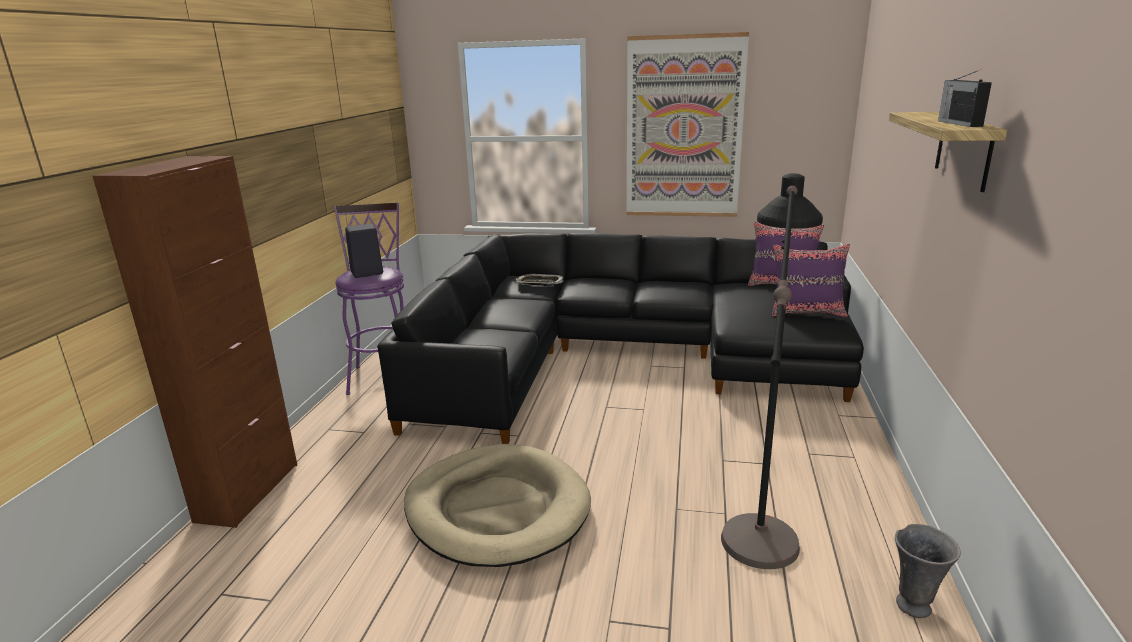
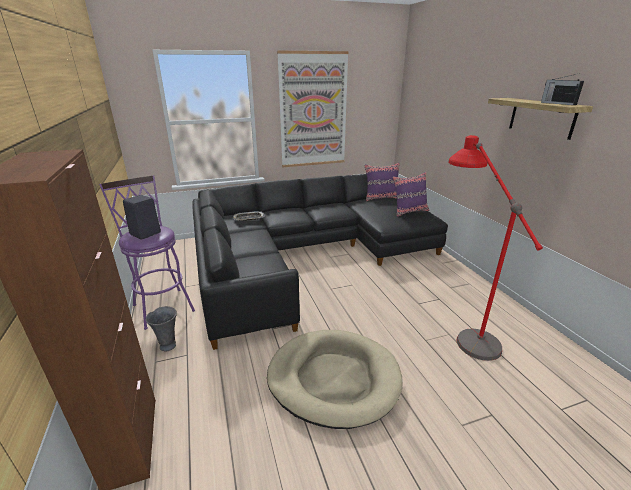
camera: 30 degrees left, 5 degrees up
black floor lamp [721,173,823,569] -> red floor lamp [449,135,543,361]
grey vase [895,524,961,618] -> grey vase moved to [146,306,177,352]

